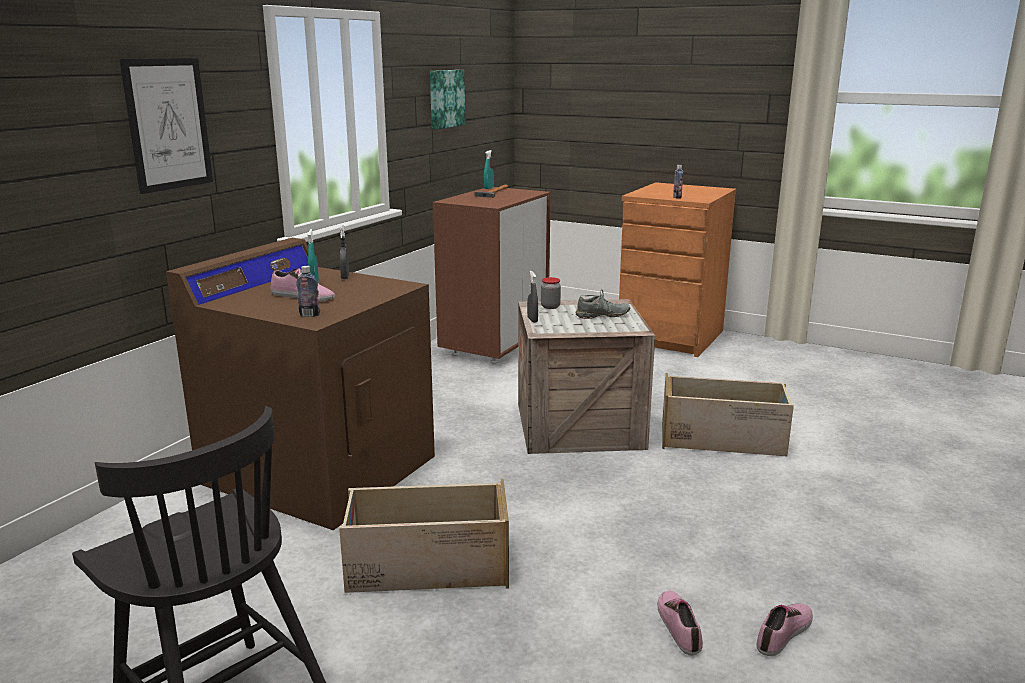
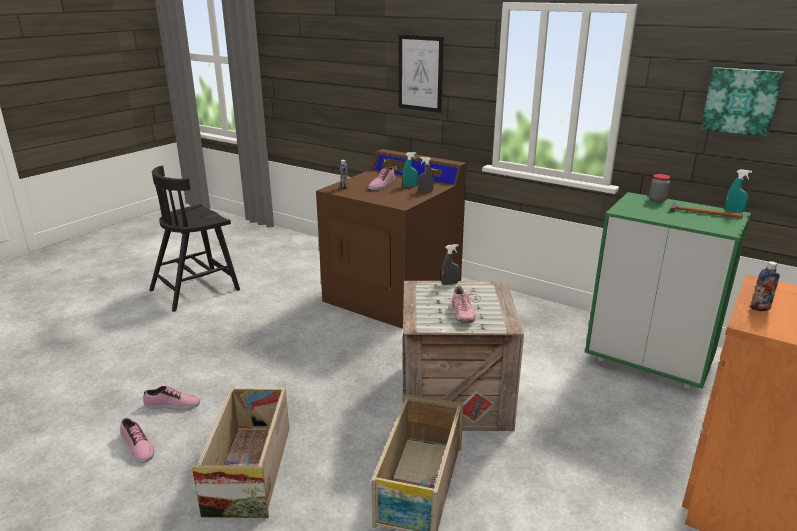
camera: 95 degrees right, 5 degrees up
crate [339,479,509,593] -> crate moved to [192,387,289,518]
brown cabinet [433,187,551,364] -> green cabinet [585,192,751,389]
jar [541,277,561,309] -> jar moved to [649,174,671,202]
grey shoe [576,289,630,319] -> pink shoe [443,285,481,323]

